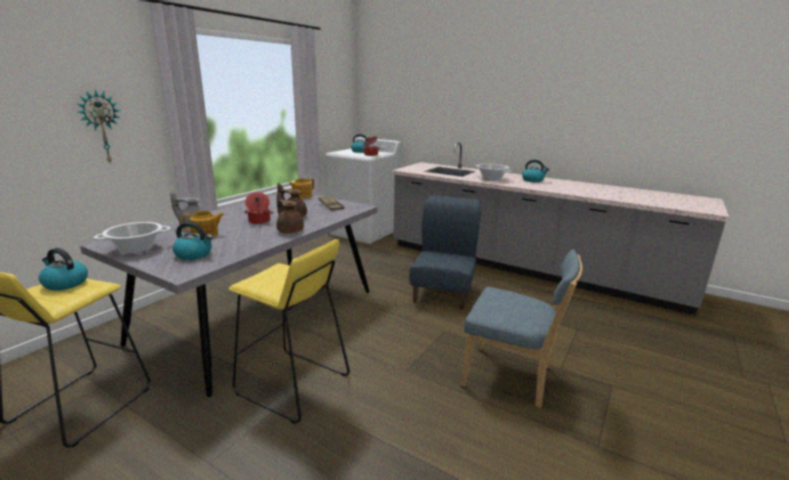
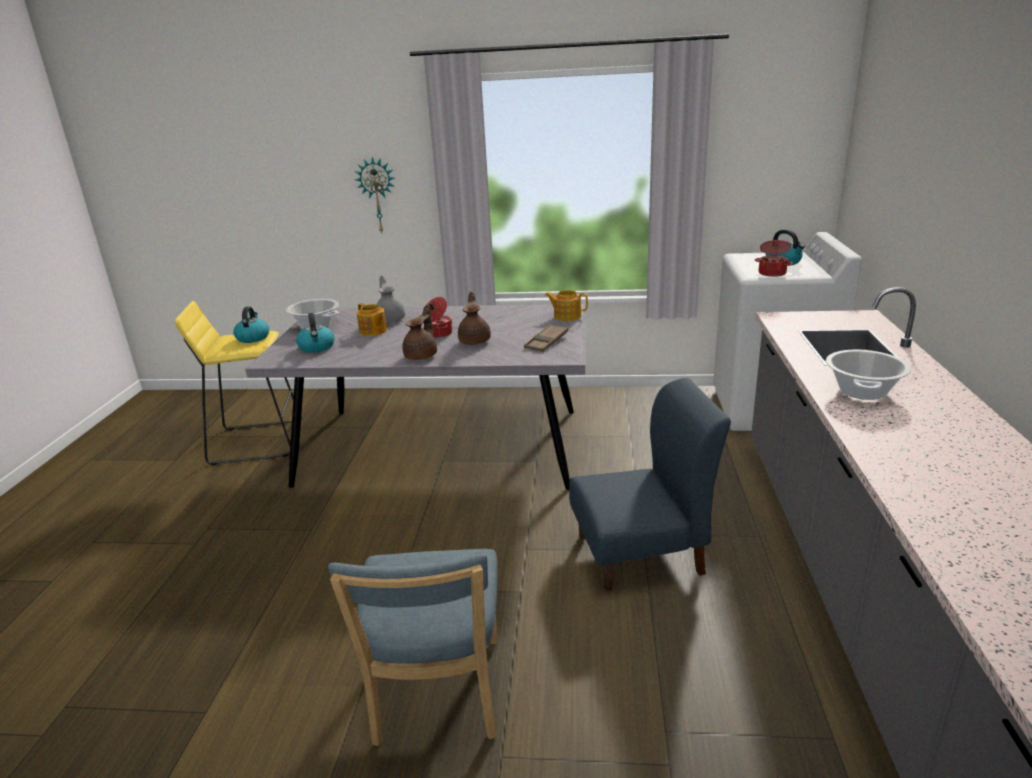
camera: 65 degrees right, 5 degrees up
yellow stool [229,239,350,424] -> none
kettle [522,160,549,182] -> none

